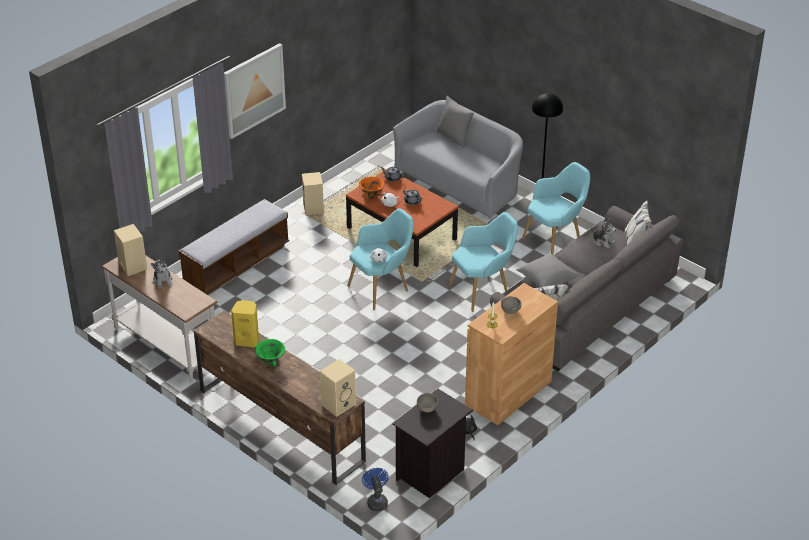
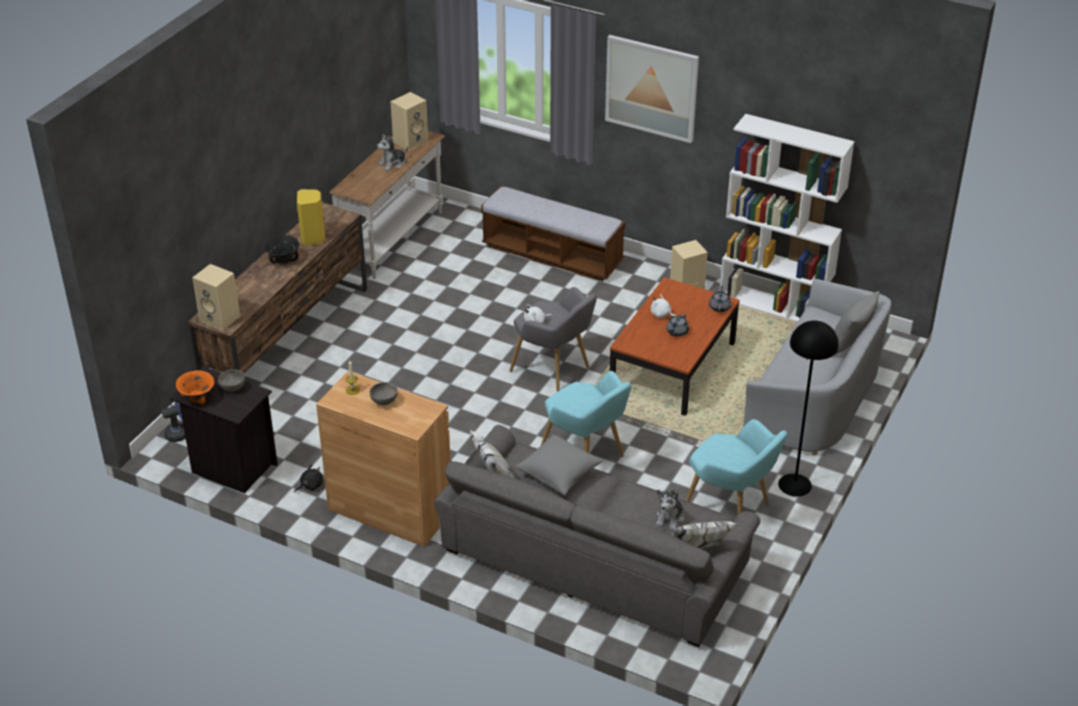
camera: 75 degrees right, 0 degrees up
green bowl [255,339,285,367] -> black bowl [265,235,300,264]
turquoise armchair [348,208,414,310] -> grey armchair [510,287,597,392]
orange bowl [359,177,384,200] -> orange bowl moved to [176,370,214,404]
none -> white bookcase [719,114,854,322]

